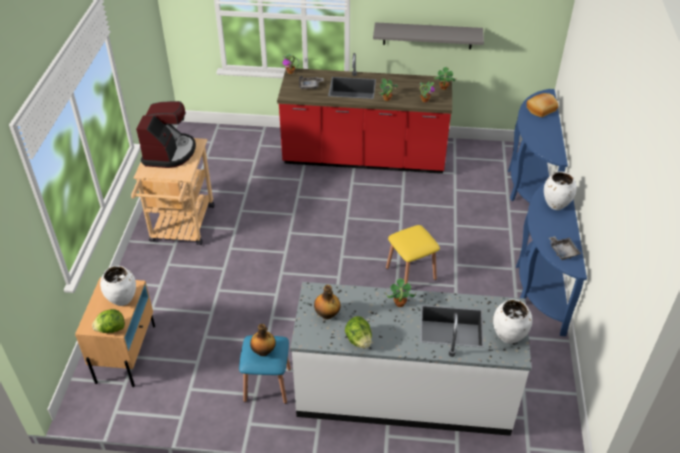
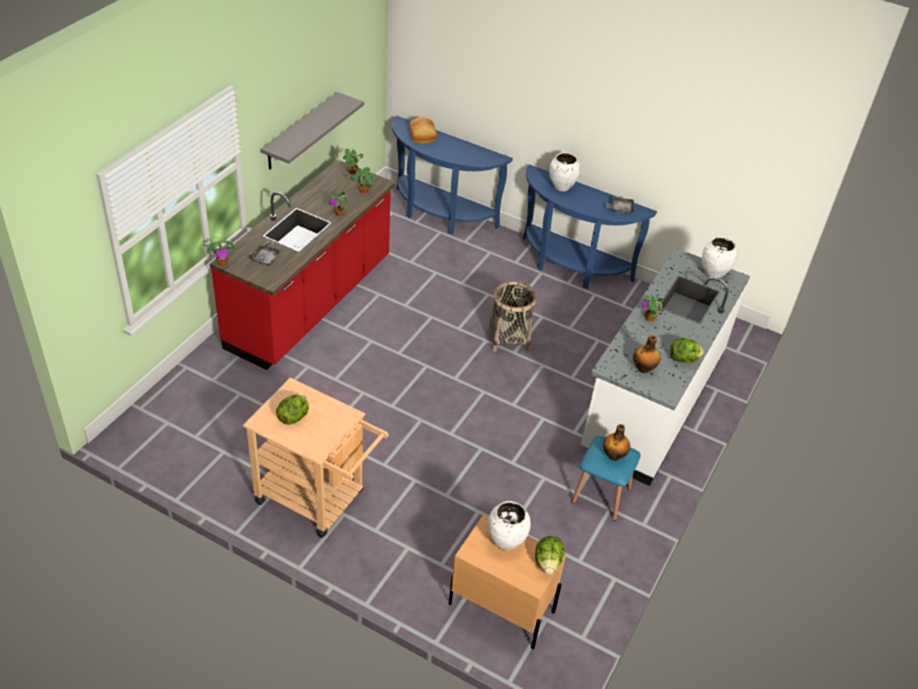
camera: 70 degrees left, 0 degrees up
coffee machine [136,101,196,168] -> lettuce [276,395,309,425]
yellow stool [386,225,440,284] -> basket [489,281,536,352]

